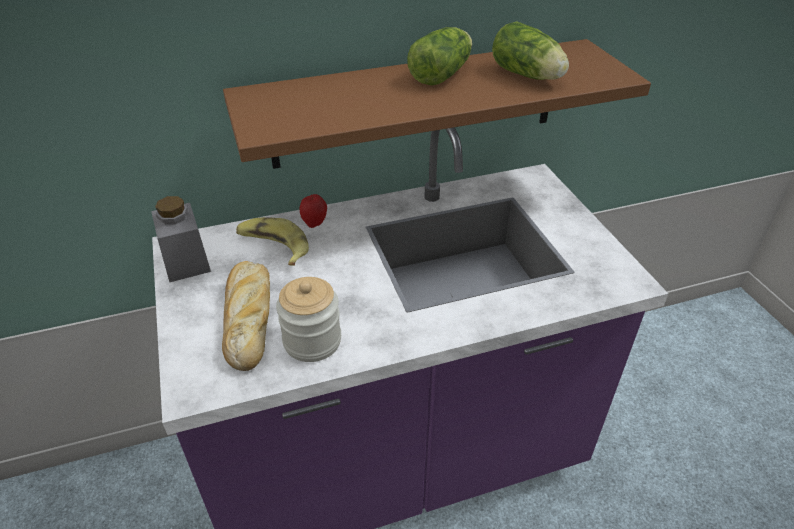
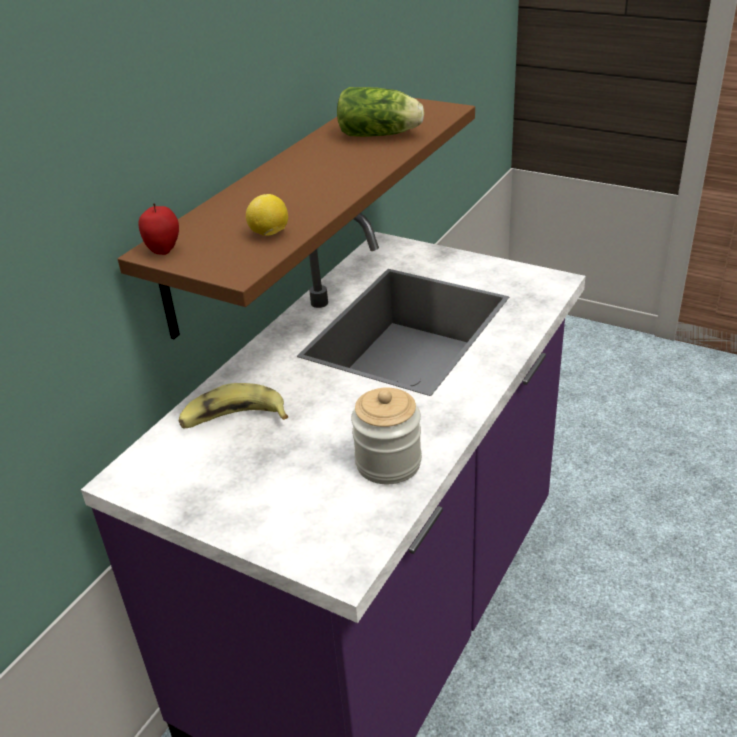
camera: 40 degrees left, 5 degrees down
grey jar [151,196,211,282] -> none
bread [222,261,270,371] -> none
apple [300,194,327,228] -> apple moved to [138,203,179,255]
lettuce [407,27,472,86] -> none
none -> lemon [246,194,288,236]

